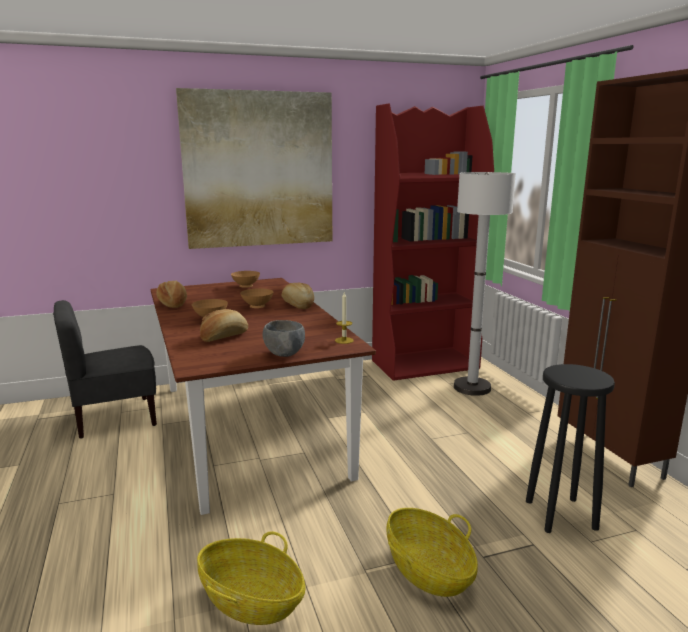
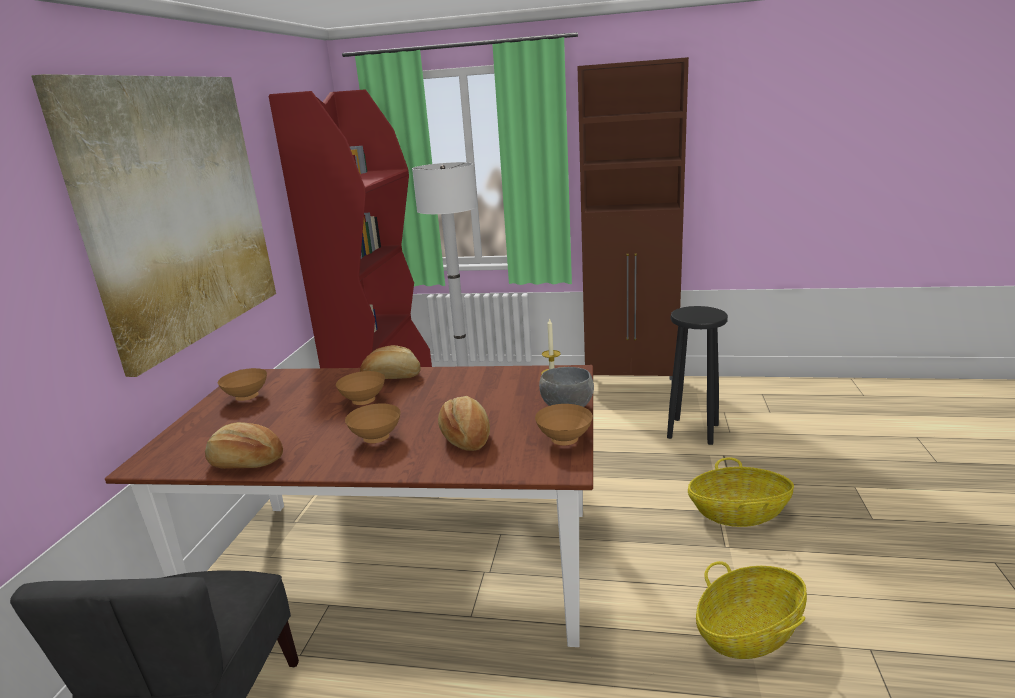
camera: 60 degrees left, 5 degrees up
none -> brown bowl [535,404,593,445]

